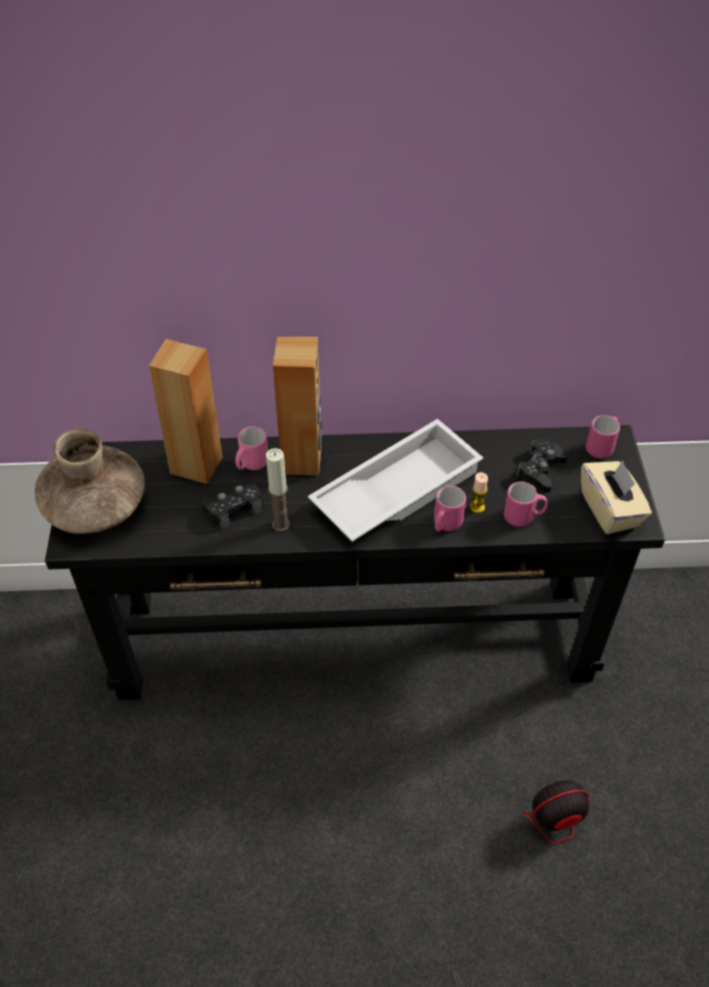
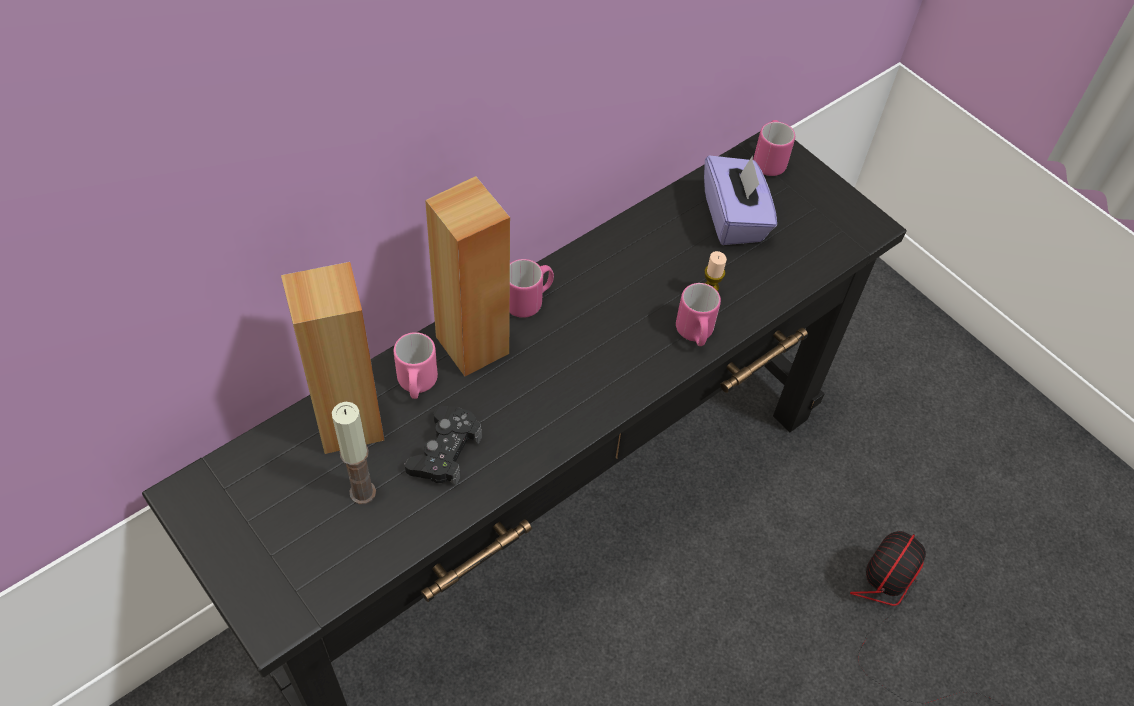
camera: 40 degrees left, 5 degrees up
brown vase [35,429,145,534] -> none
candle [266,448,290,532] -> candle moved to [332,402,376,504]
white tray [308,419,483,542] -> none
pink mug [504,482,548,527] -> pink mug moved to [510,259,554,318]
black game controller [516,439,567,493] -> purple tissue box [704,155,777,245]
beige tissue box [581,460,652,534] -> none

